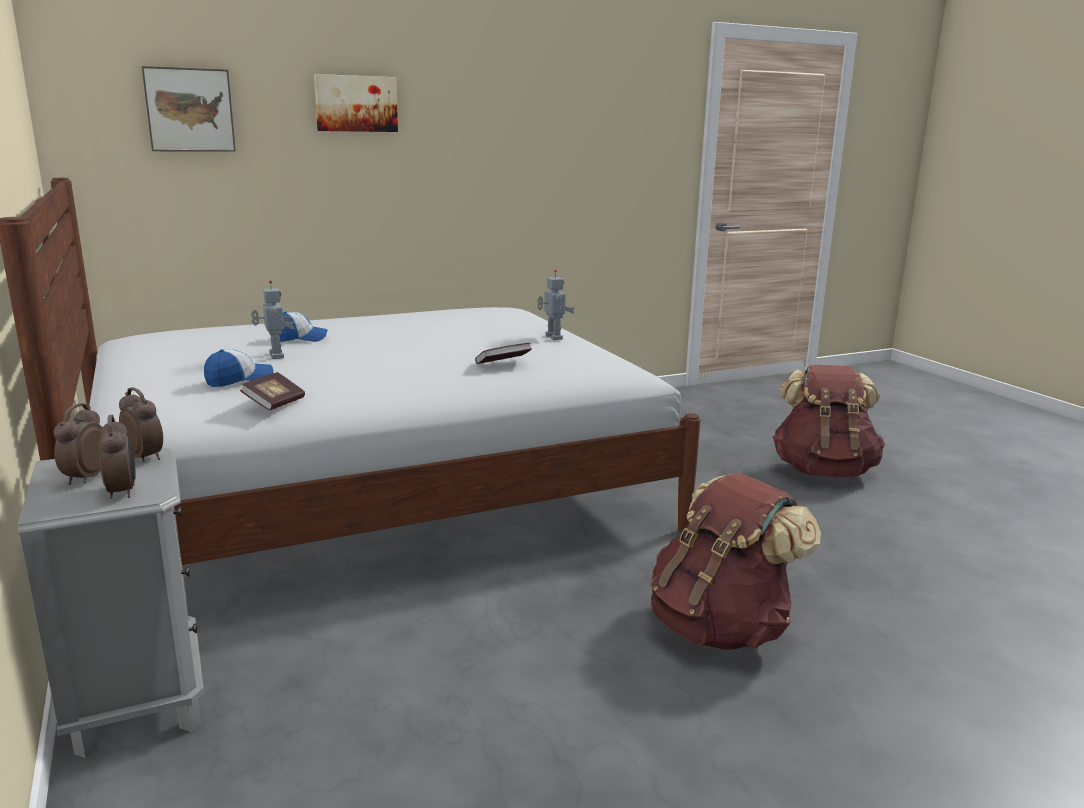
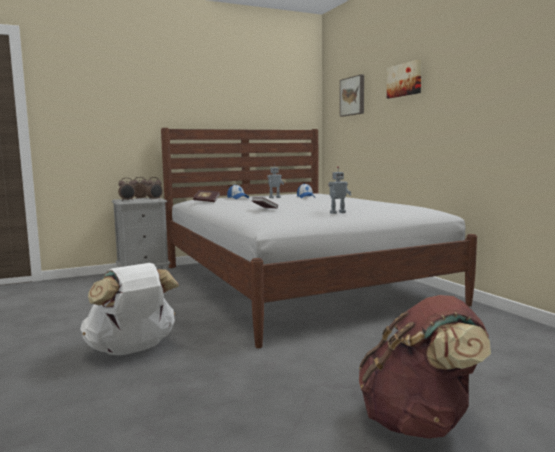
camera: 90 degrees right, 10 degrees down
brown backpack [651,473,821,650] -> white backpack [80,263,179,355]

